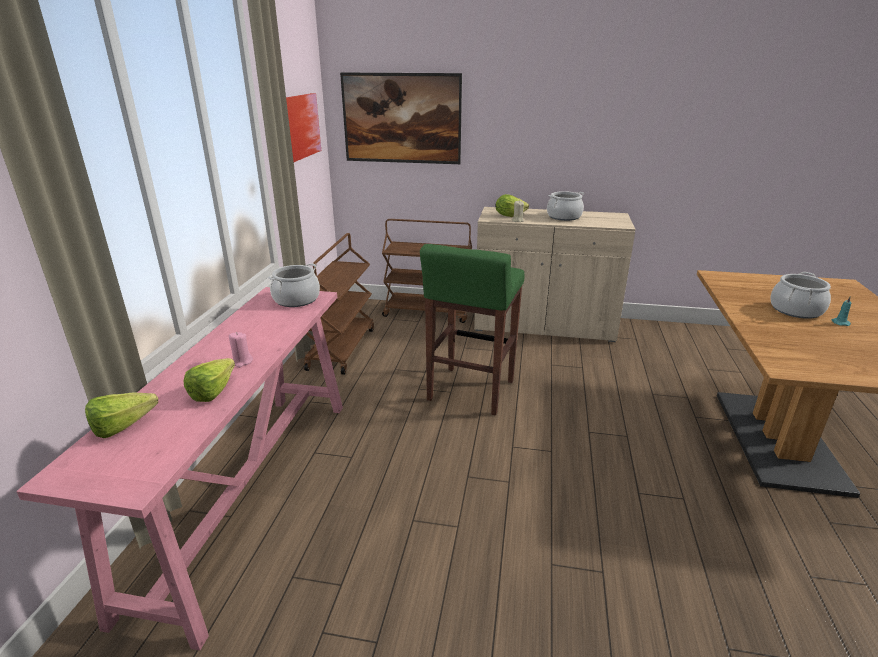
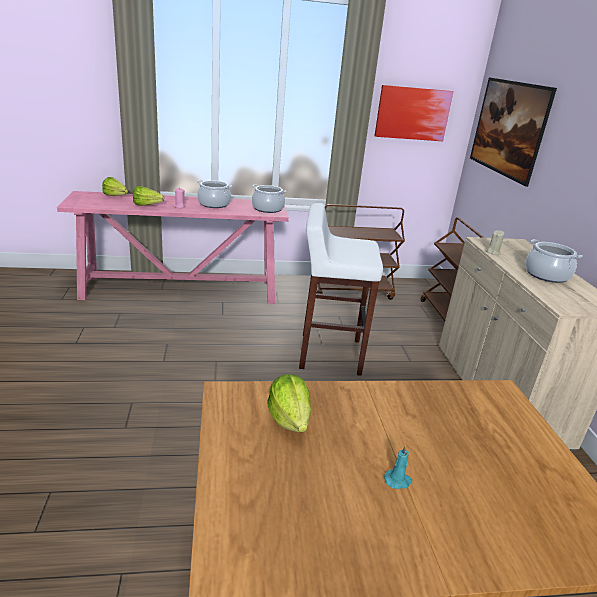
camera: 70 degrees right, 0 degrees up
green stool [420,244,524,416] -> white stool [299,203,383,376]
lettuce [495,194,529,217] -> lettuce moved to [267,374,311,432]
cooking pot [771,272,831,319] -> cooking pot moved to [197,180,232,208]

